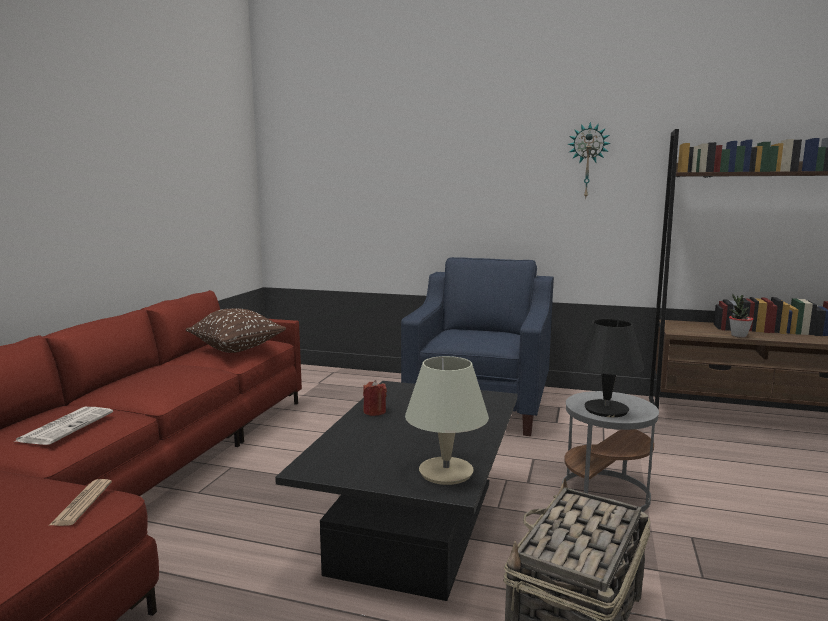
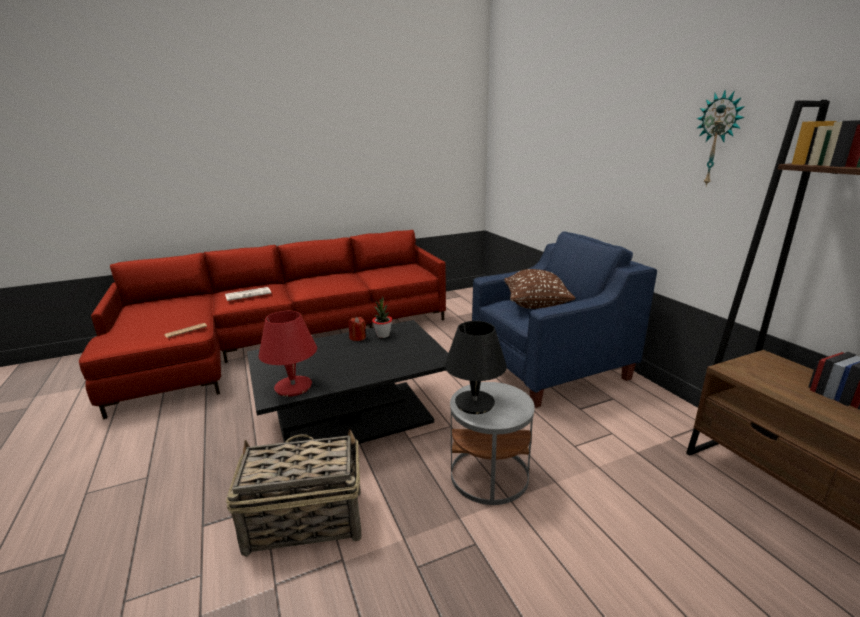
camera: 50 degrees right, 10 degrees up
brown pillow [186,308,286,353] -> brown pillow moved to [504,269,576,309]
beige table lamp [405,356,489,485] -> red table lamp [258,311,317,397]
potted plant [729,294,753,338] -> potted plant moved to [372,296,392,338]

